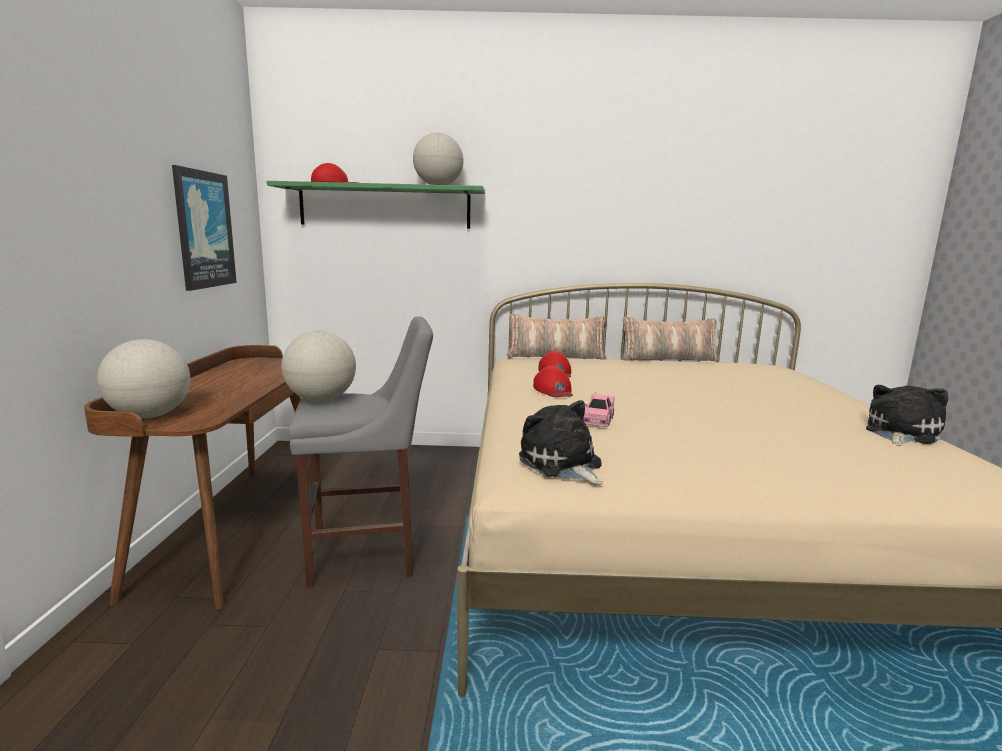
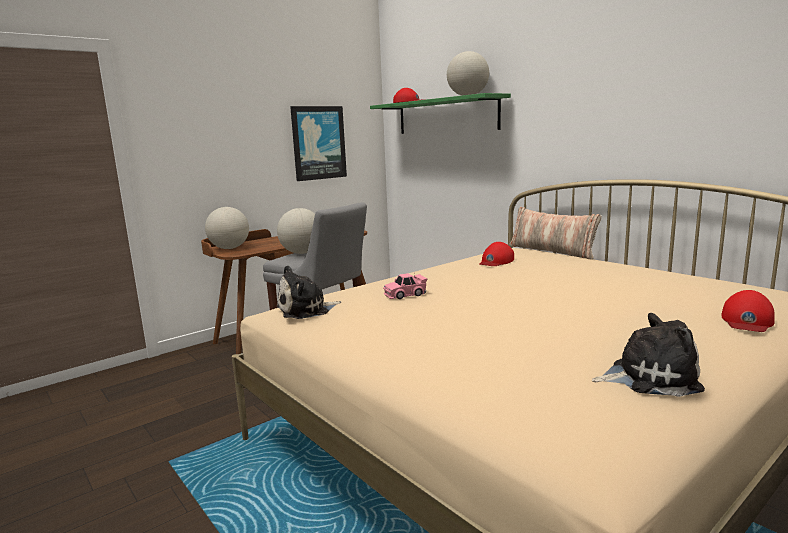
camera: 50 degrees right, 0 degrees up
plush toy [519,400,603,484] -> plush toy turned 135 degrees counterclockwise [277,265,342,319]
red cap [533,366,573,397] -> red cap moved to [721,290,775,332]
pillow [622,317,720,361] -> none

